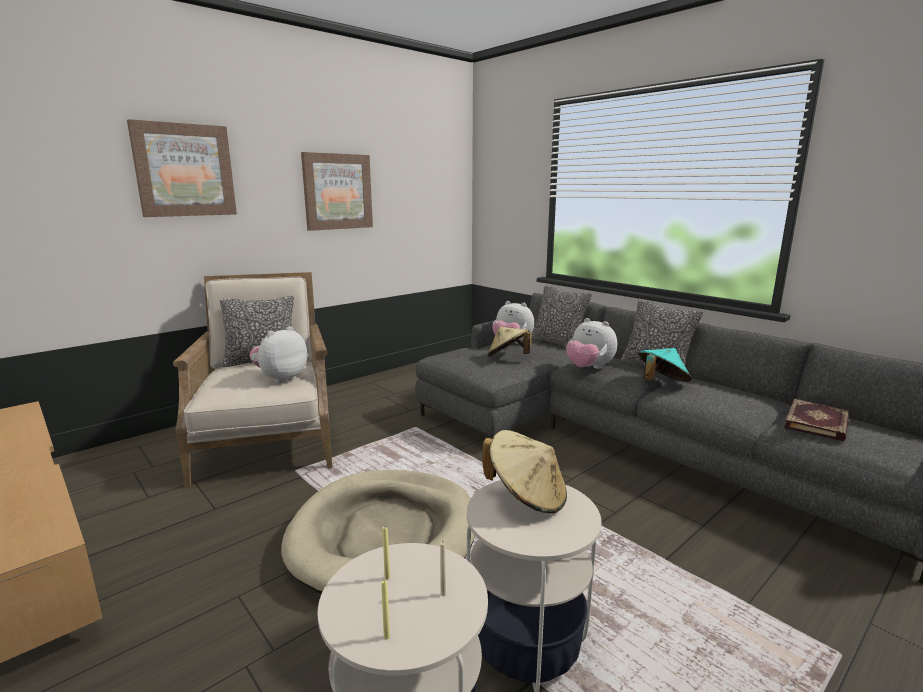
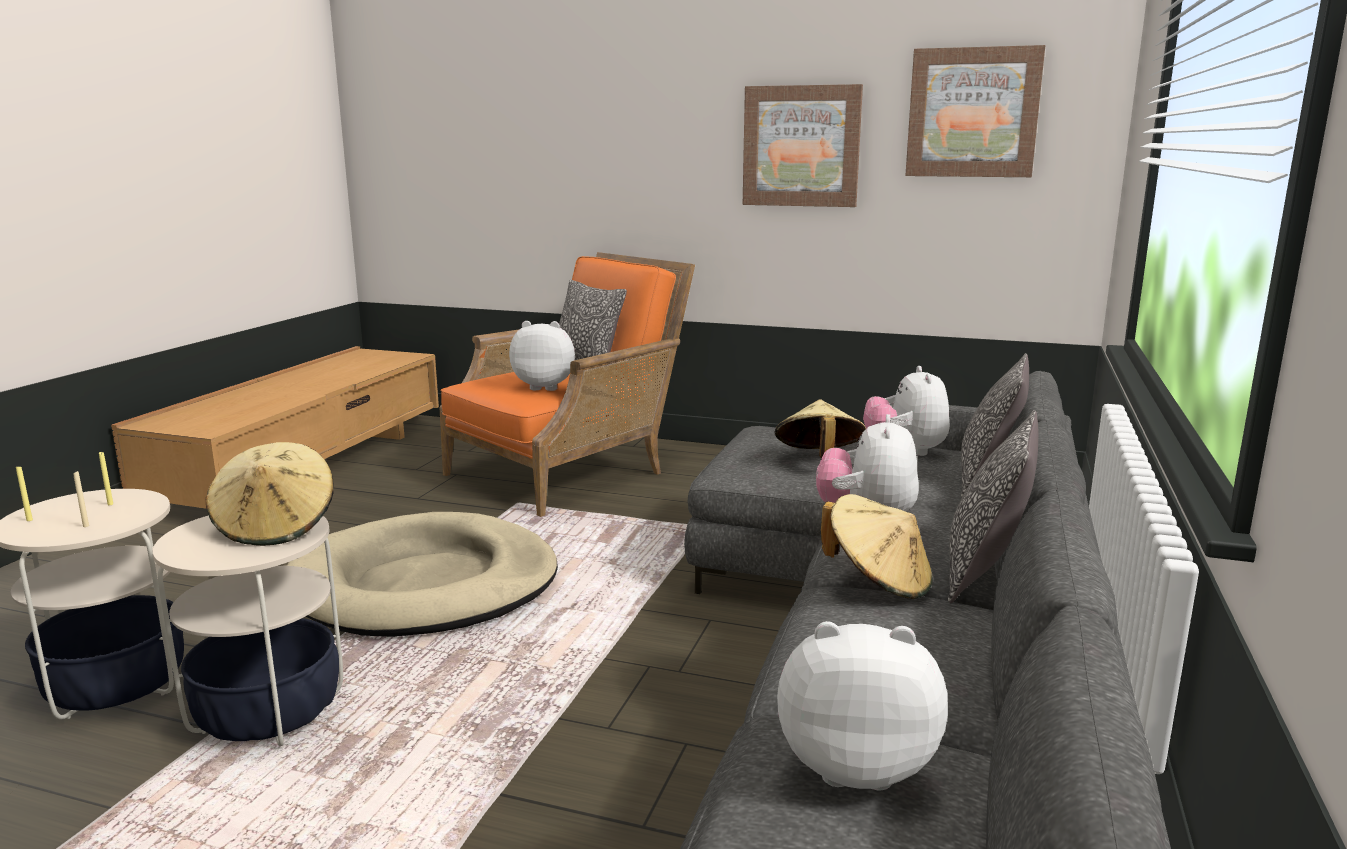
camera: 60 degrees right, 0 degrees up
picture [127,119,237,217] -> picture moved to [905,45,1045,177]
beige armchair [173,272,332,488] -> orange armchair [439,252,695,517]
turquoise hat [638,348,692,382] -> beige hat [821,494,933,599]
book [784,399,849,441] -> plush toy [777,621,948,790]

